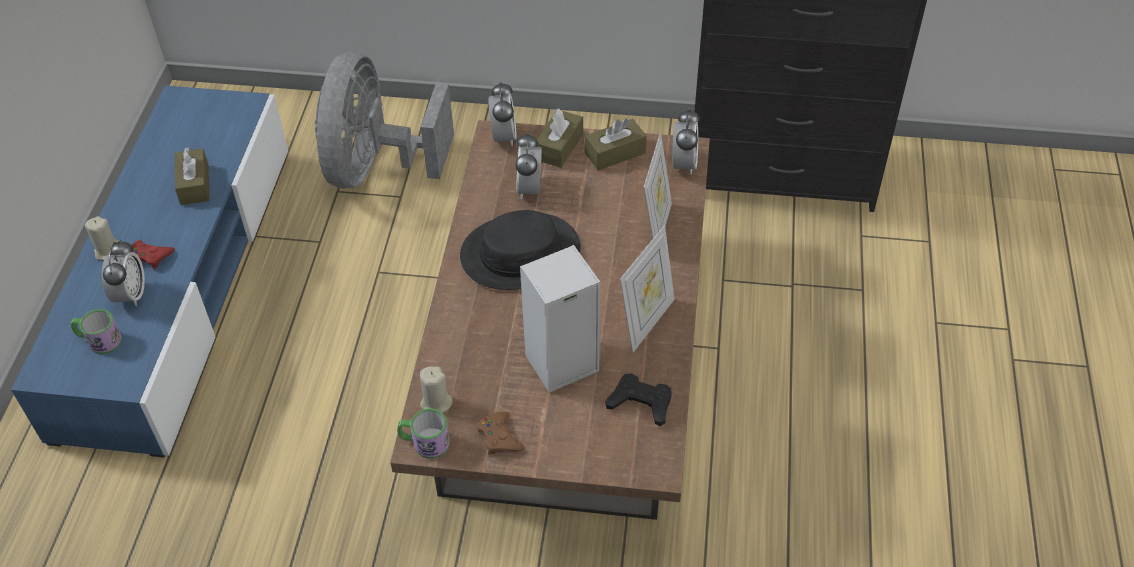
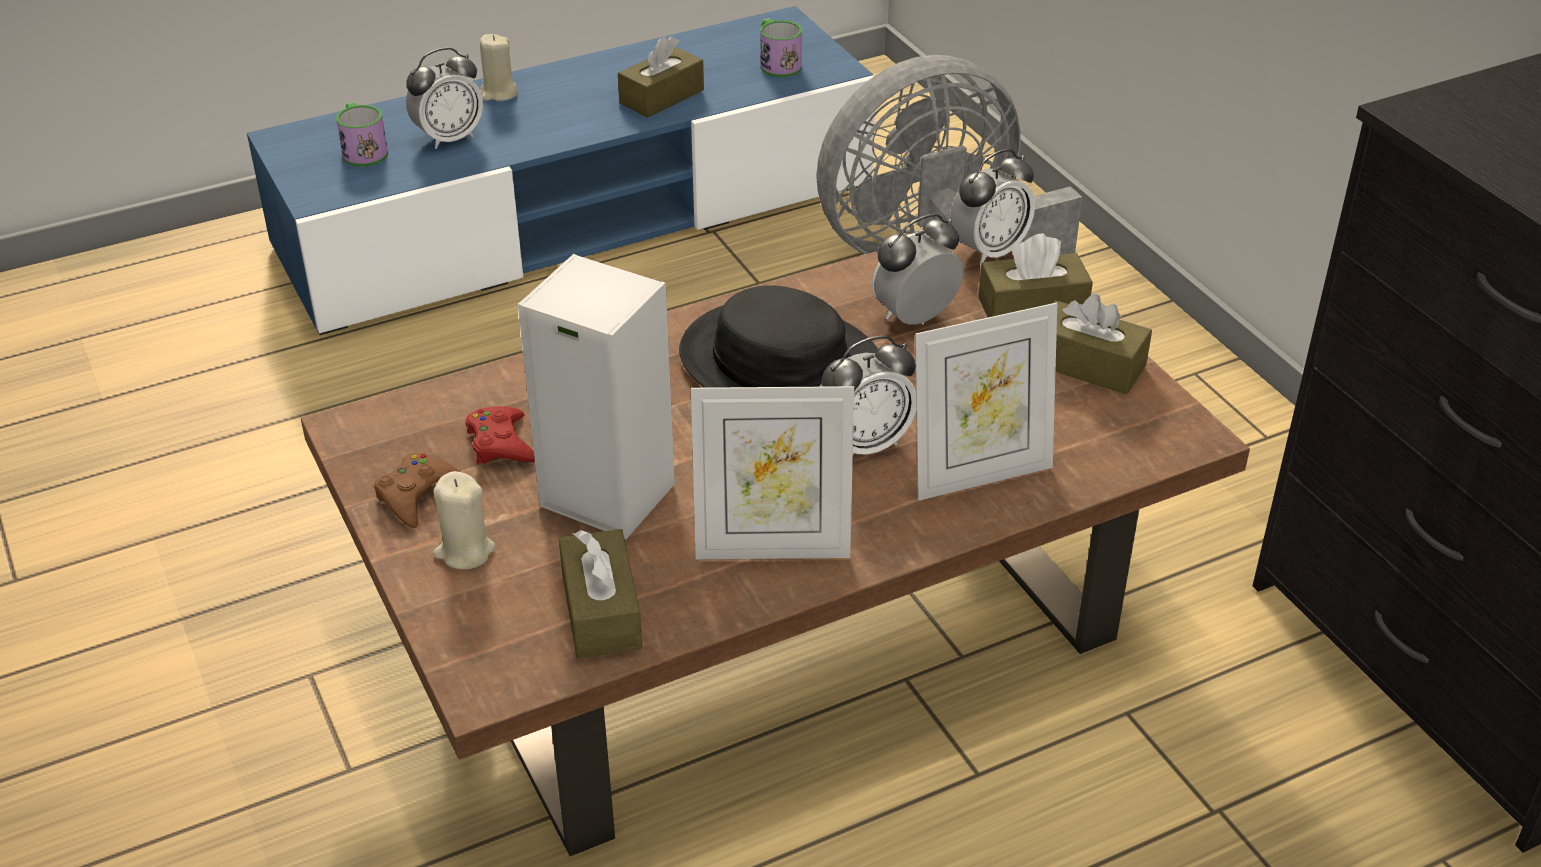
camera: 55 degrees right, 10 degrees down
red game controller [132,240,175,269] -> red game controller moved to [465,406,535,464]
mug [397,409,450,459] -> mug moved to [760,18,802,77]
beige candle [420,366,452,413] -> beige candle moved to [433,471,496,569]
black game controller [605,373,672,426] -> brown tissue box [559,529,642,659]
alarm clock [672,108,700,175] -> alarm clock moved to [820,336,916,455]

